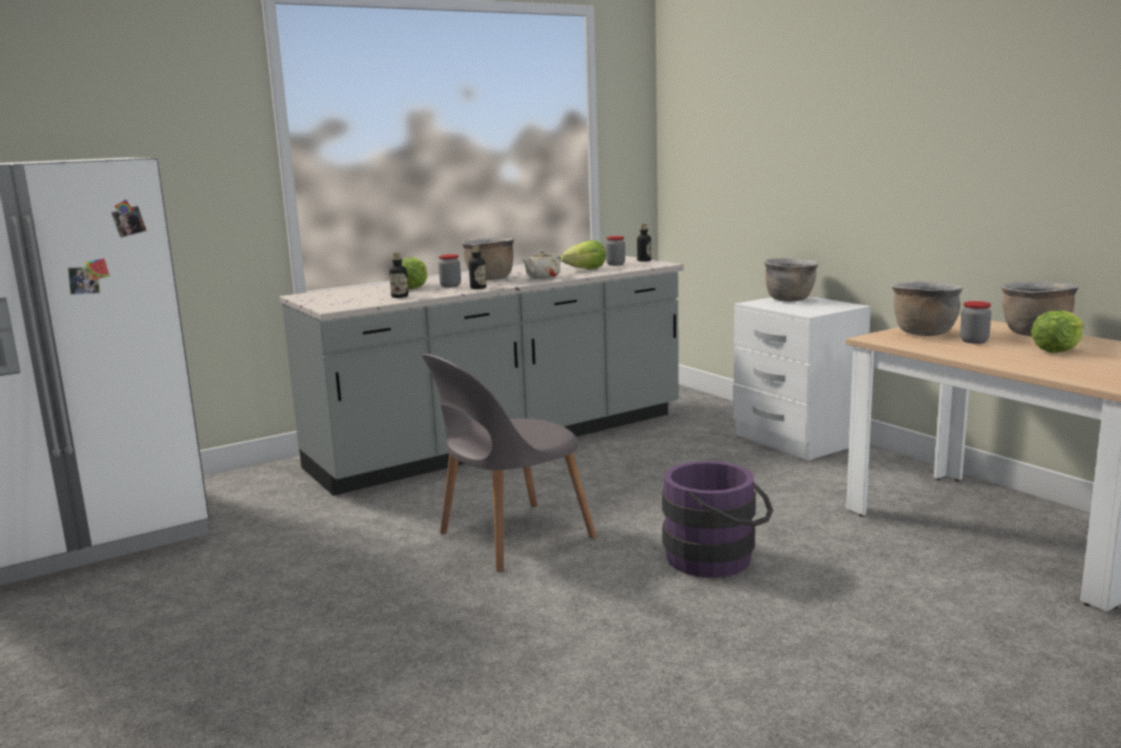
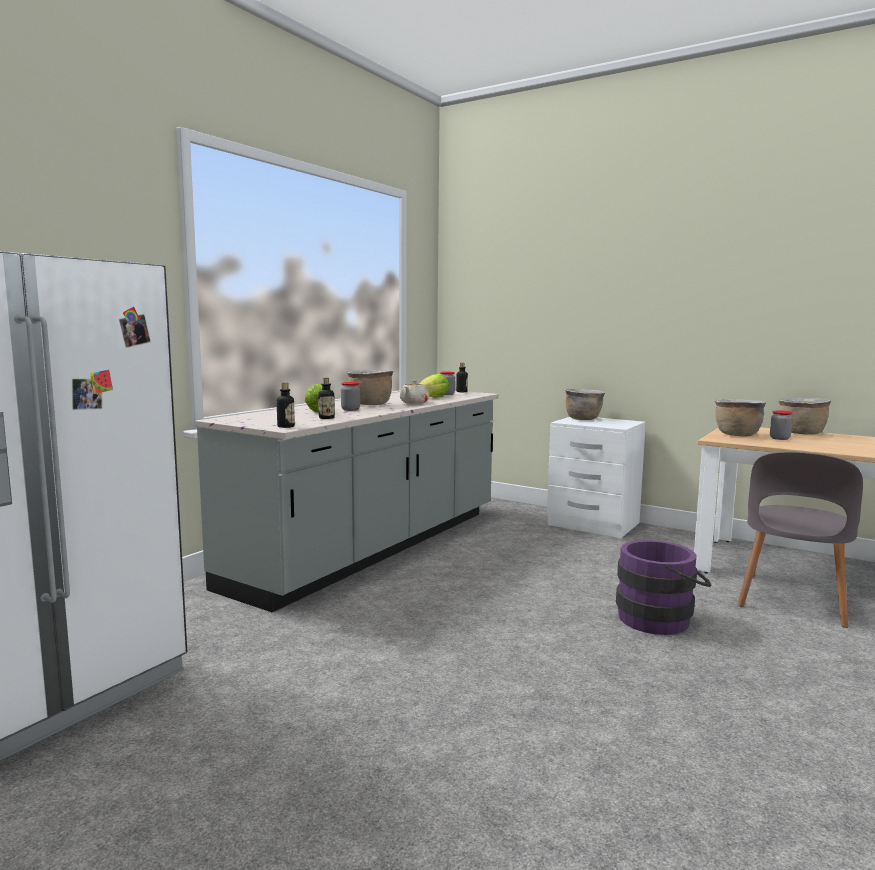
camera: 25 degrees left, 5 degrees down
grey chair [422,354,597,572] -> grey chair moved to [738,451,863,628]
bottle [469,245,486,289] -> bottle moved to [277,383,295,428]
lettuce [1031,310,1084,353] -> none

